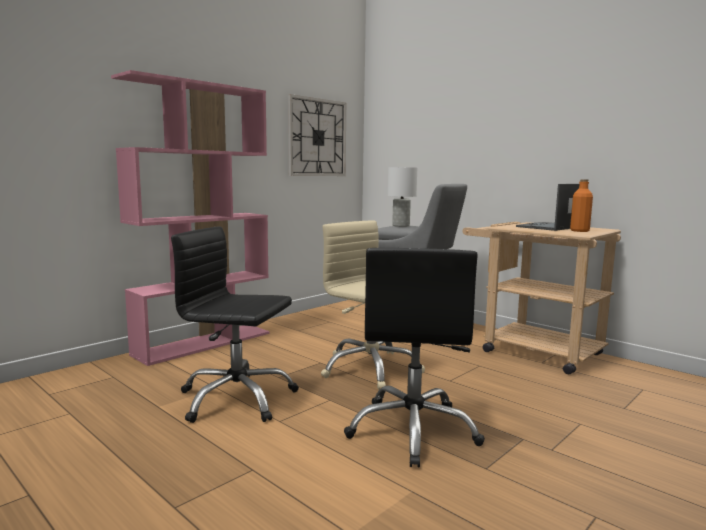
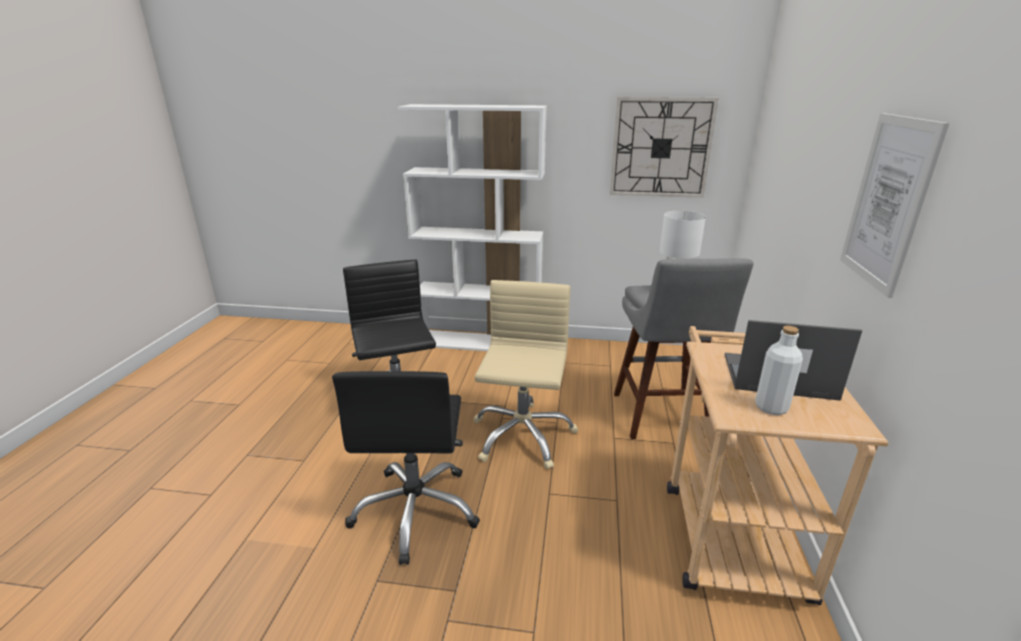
camera: 55 degrees right, 15 degrees up
pink bookcase [111,70,269,366] -> white bookcase [397,104,547,351]
black office chair [344,248,485,467] -> black office chair turned 60 degrees counterclockwise [332,371,480,565]
orange bottle [570,179,593,232] -> white bottle [755,326,803,415]
none -> picture [840,113,949,298]

